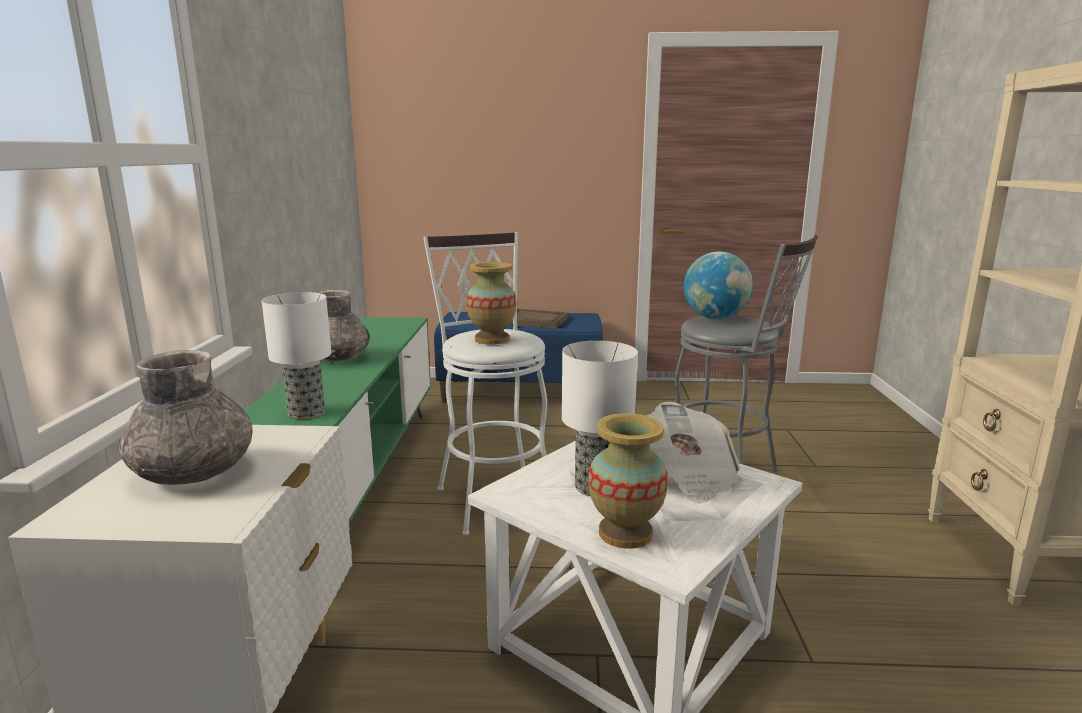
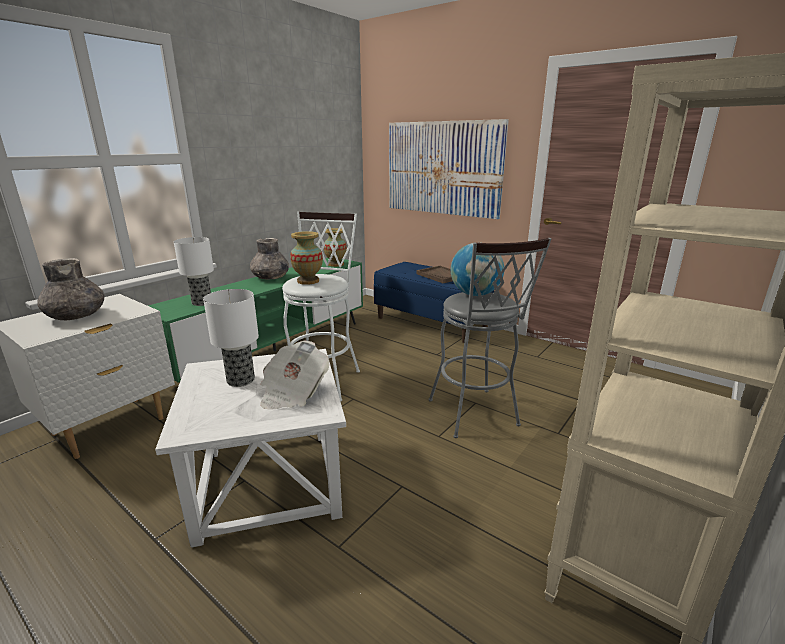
camera: 35 degrees right, 5 degrees up
vase [588,413,668,549] -> vase moved to [324,228,347,267]
none -> picture [389,119,509,219]

